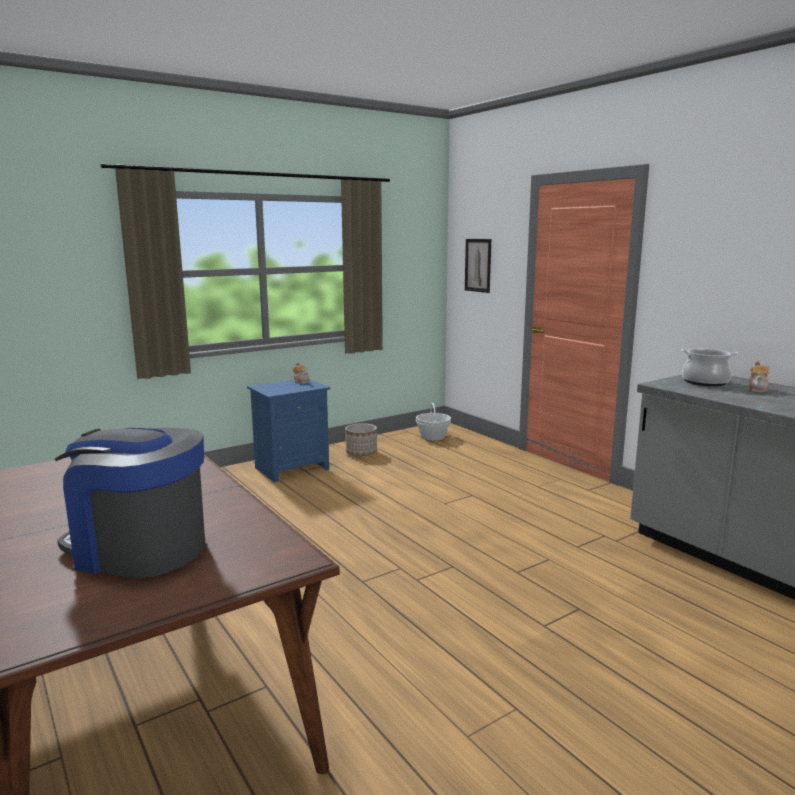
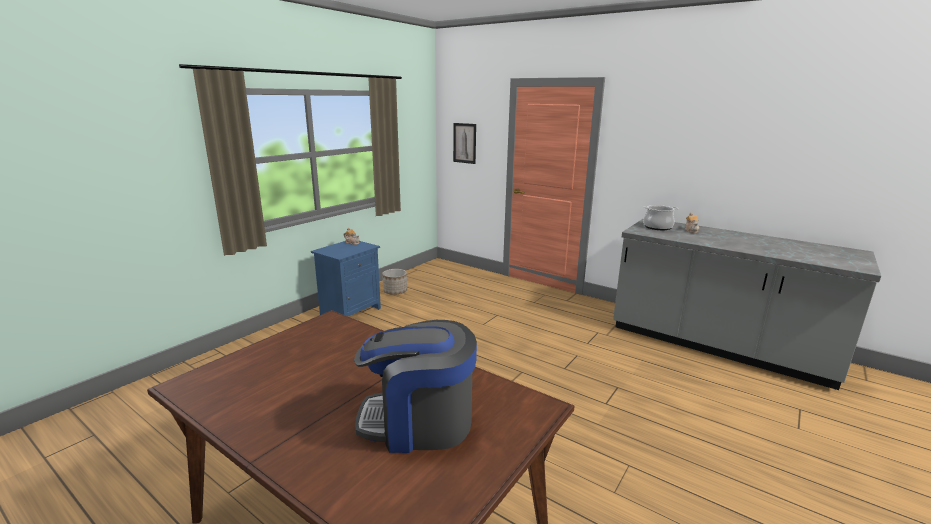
camera: 20 degrees left, 5 degrees up
basket [416,403,451,441] -> none

